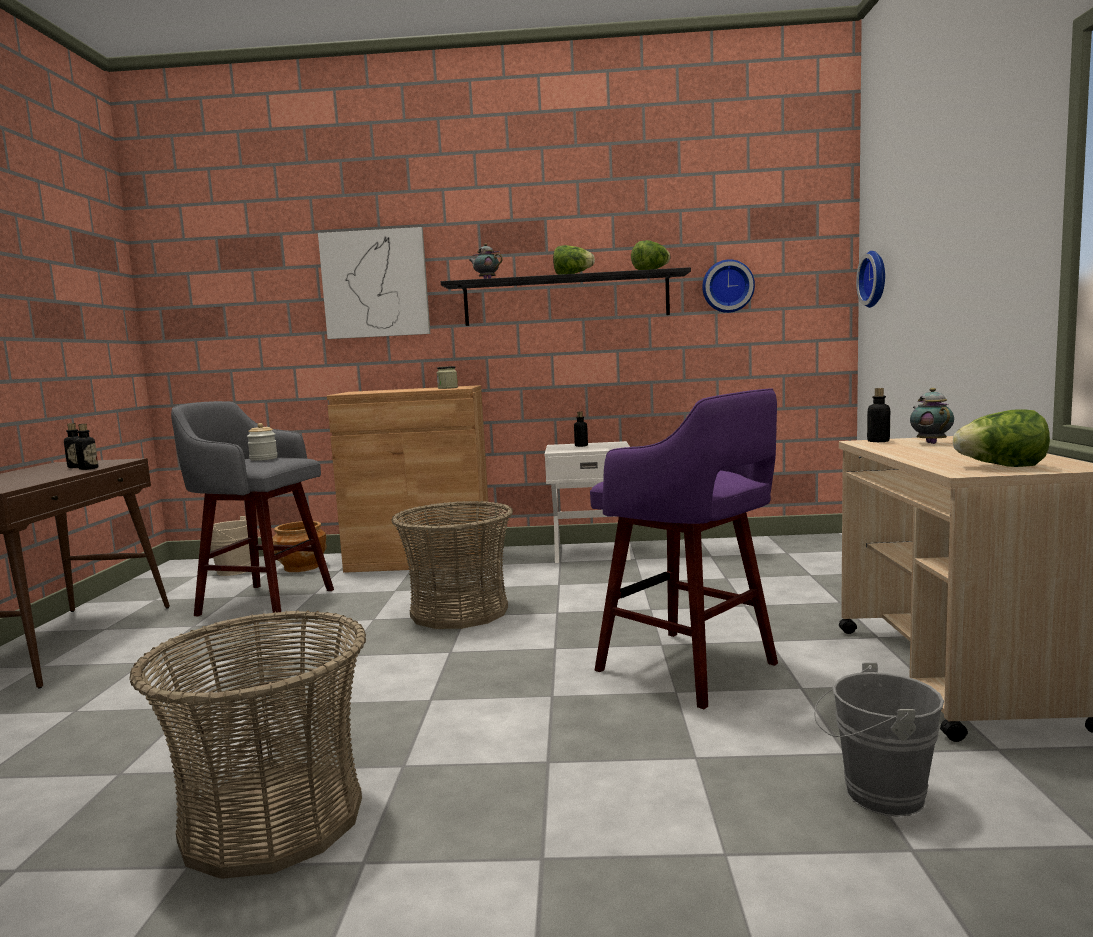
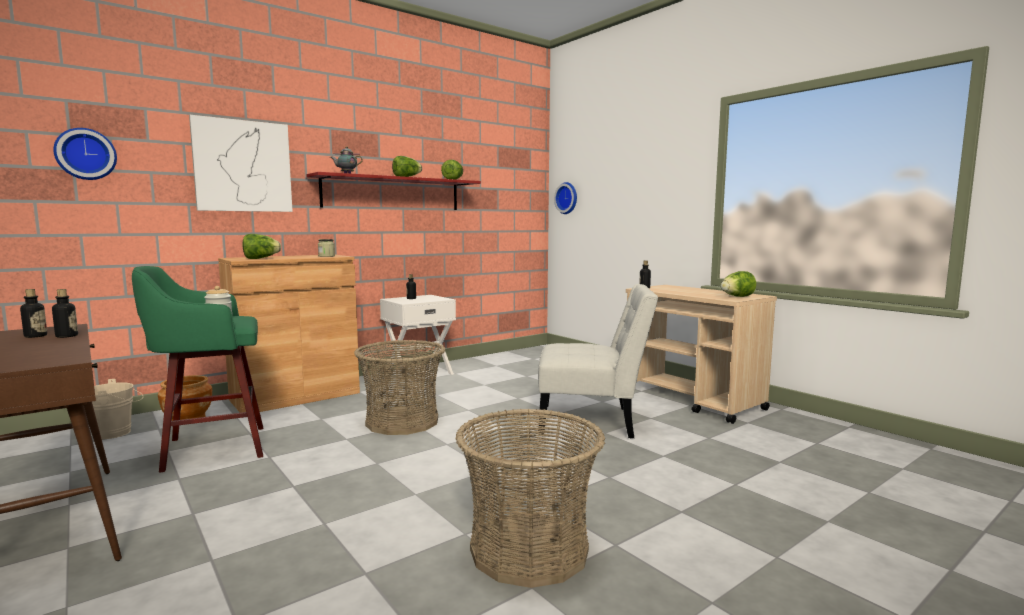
camera: 40 degrees left, 0 degrees up
grey stool [171,401,334,616] -> green stool [132,266,263,473]
black shelf [441,267,691,326] -> red shelf [306,172,481,210]
purple stool [590,388,778,709] -> white chair [538,284,658,438]
wall clock [702,259,755,313] -> wall clock moved to [53,128,117,180]
grey bucket [814,662,944,817] -> none
teapot [910,388,954,444] -> none
none -> lettuce [242,234,281,259]

